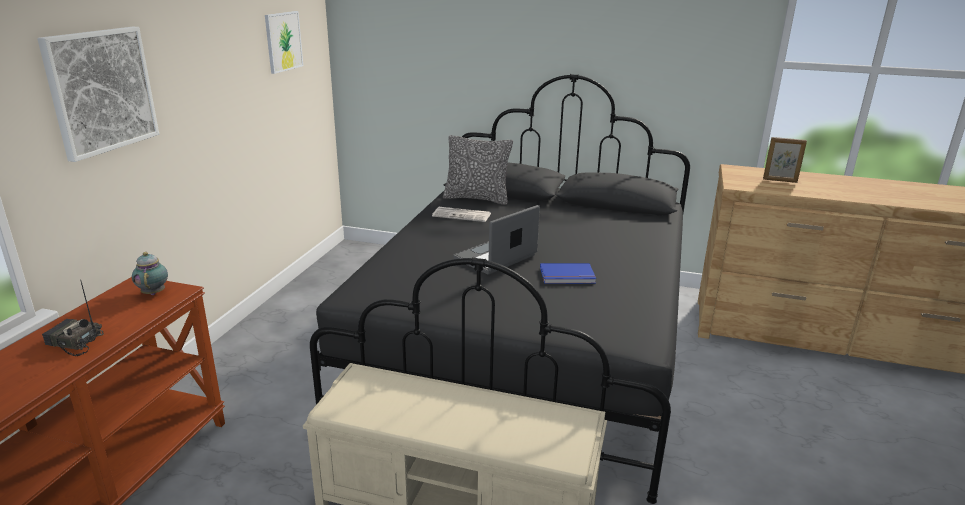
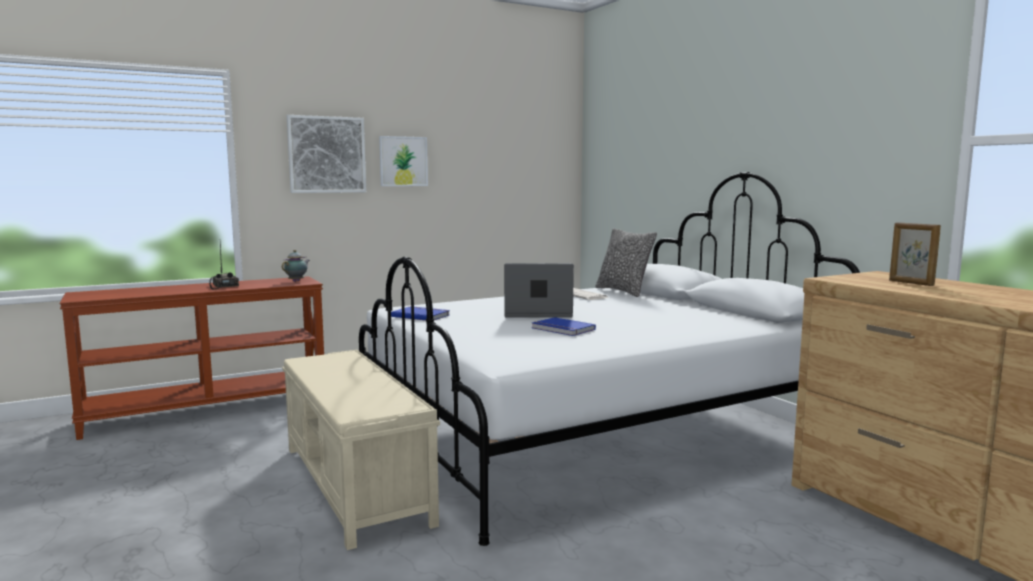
camera: 45 degrees right, 15 degrees down
picture [265,11,303,74] -> picture moved to [379,136,428,186]
black bed [310,74,690,504] -> white bed [359,172,860,546]
none -> blue book [391,306,450,321]

